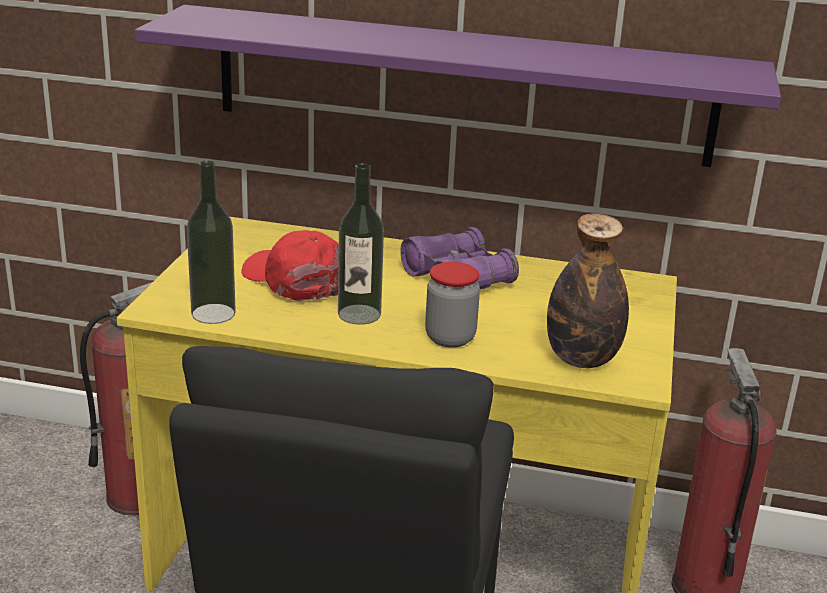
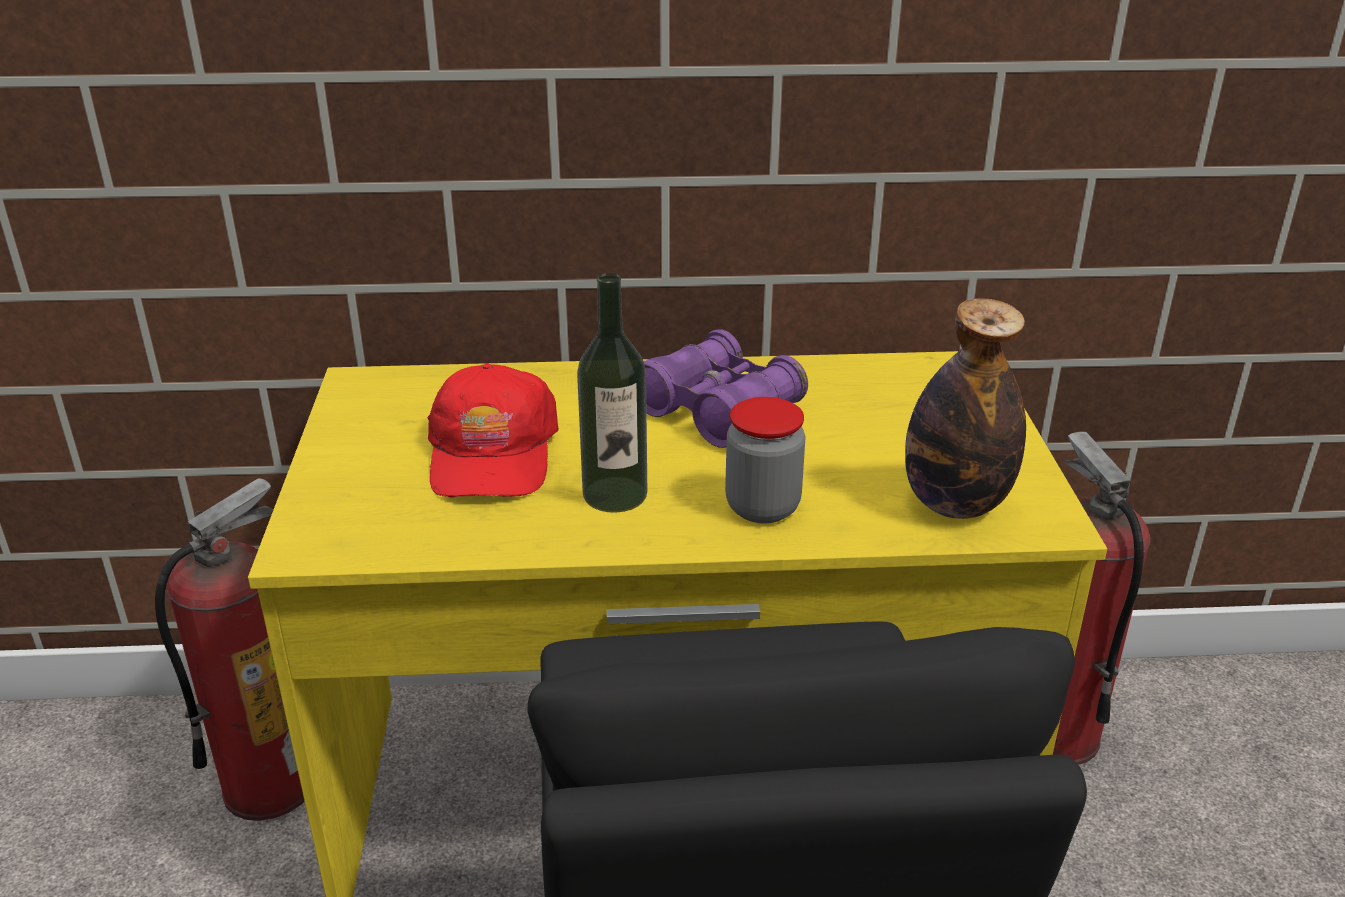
camera: 15 degrees left, 5 degrees up
purple shelf [134,5,781,167] -> none
bottle [187,161,236,324] -> none
red cap [241,230,339,301] -> red cap turned 120 degrees counterclockwise [428,363,559,497]

